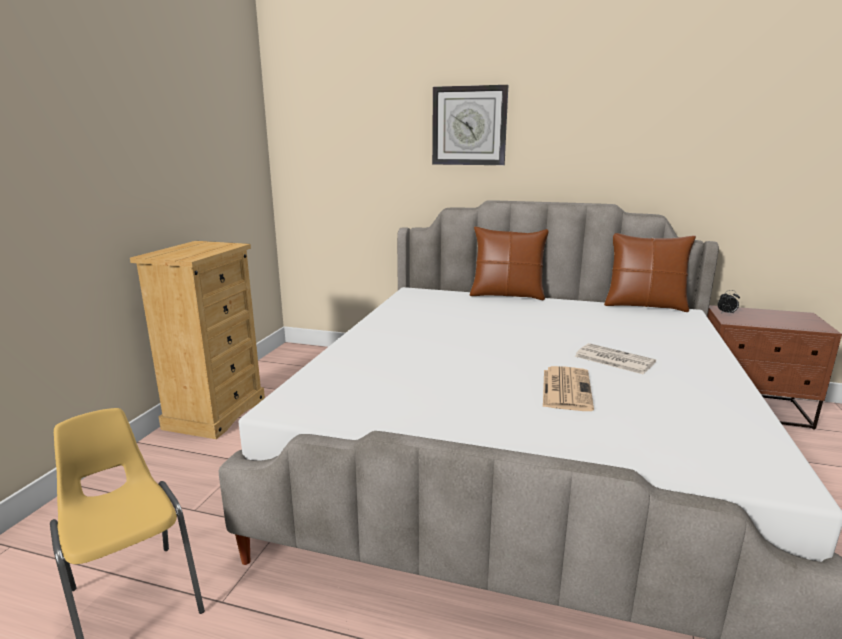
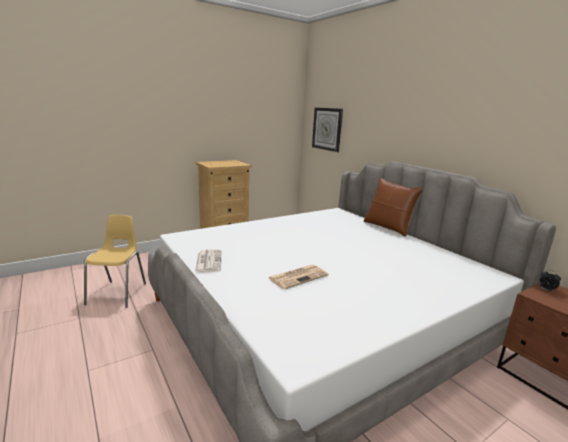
camera: 40 degrees right, 0 degrees up
wall clock [432,85,508,165] -> wall clock moved to [312,107,343,152]
newspaper [575,343,656,374] -> newspaper moved to [195,249,221,272]
brown pillow [604,233,696,312] -> none

